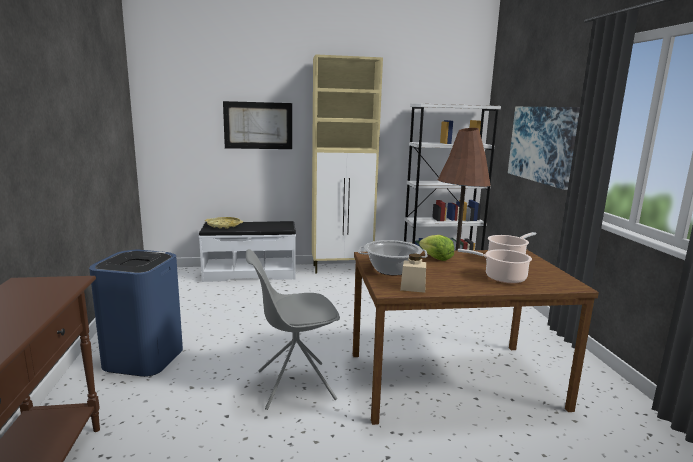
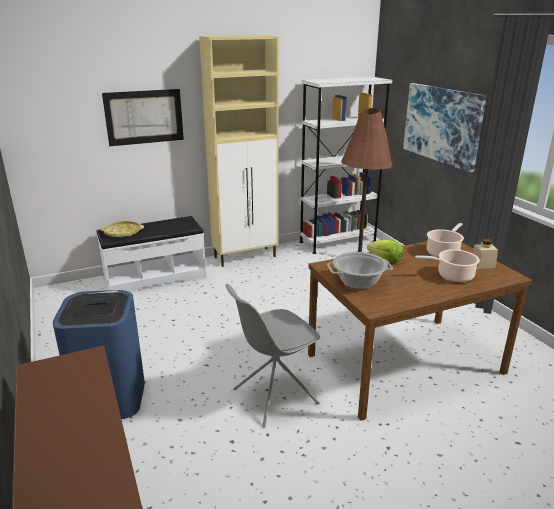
camera: 15 degrees left, 10 degrees up
beige jar [400,253,426,293] -> beige jar moved to [473,239,498,269]

